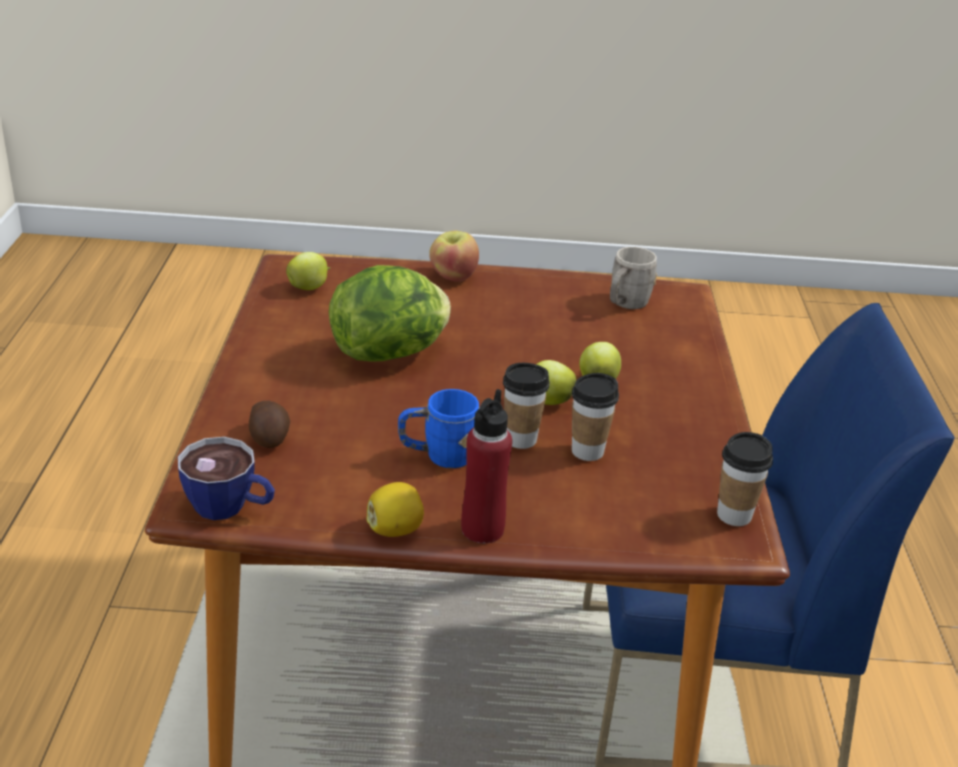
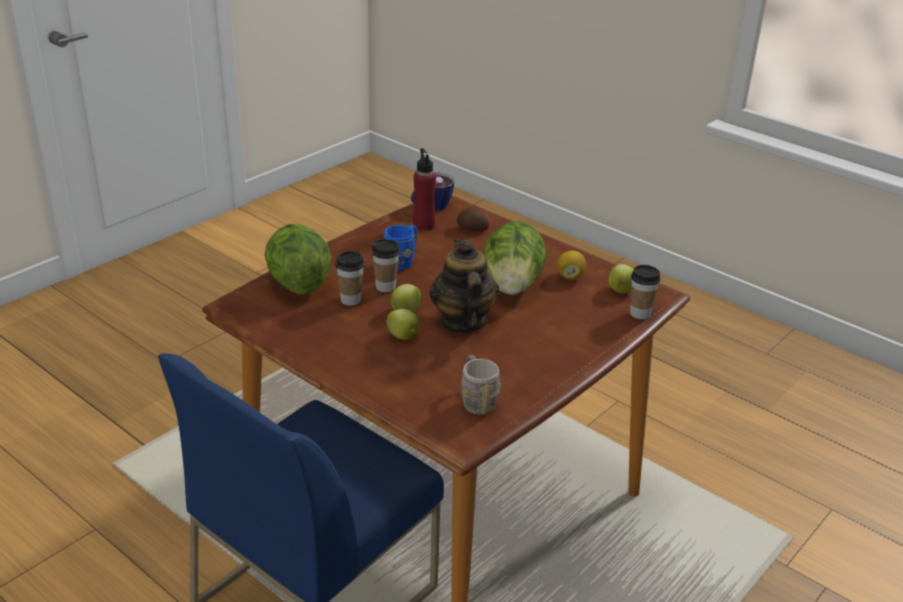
camera: 130 degrees right, 0 degrees up
lemon [366,482,424,537] -> lemon moved to [557,251,586,280]
apple [429,231,479,282] -> none
red bottle [461,389,512,543] -> red bottle moved to [413,148,436,231]
cup [717,432,773,526] -> cup moved to [630,265,660,319]
none -> lettuce [265,224,332,295]
none -> teapot [429,239,499,334]

